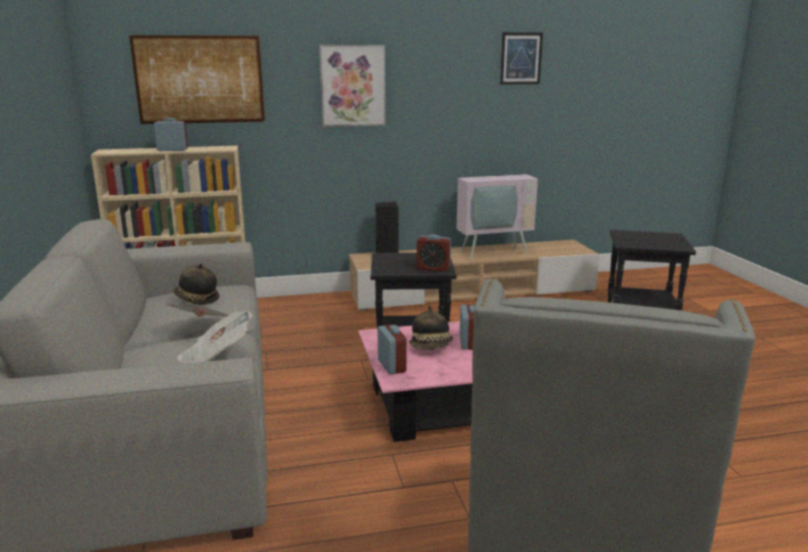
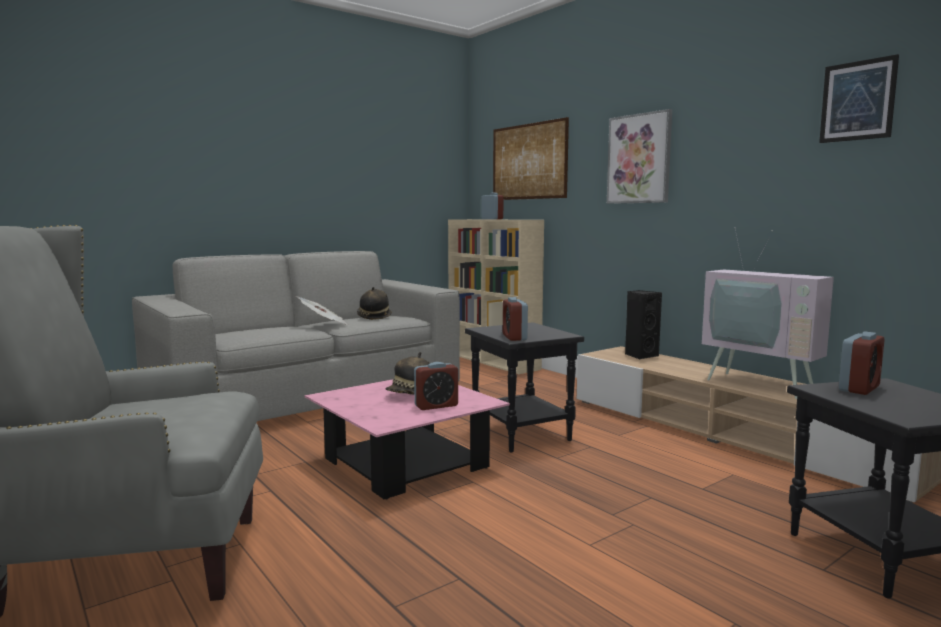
camera: 65 degrees right, 10 degrees down
newspaper [177,311,253,364] -> none
alarm clock [378,324,406,375] -> alarm clock moved to [839,332,885,395]

